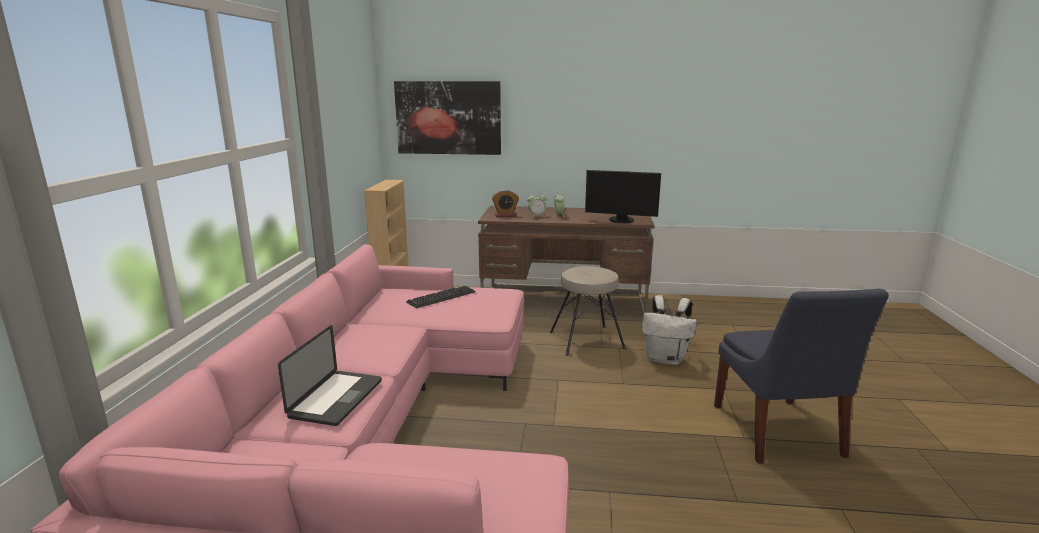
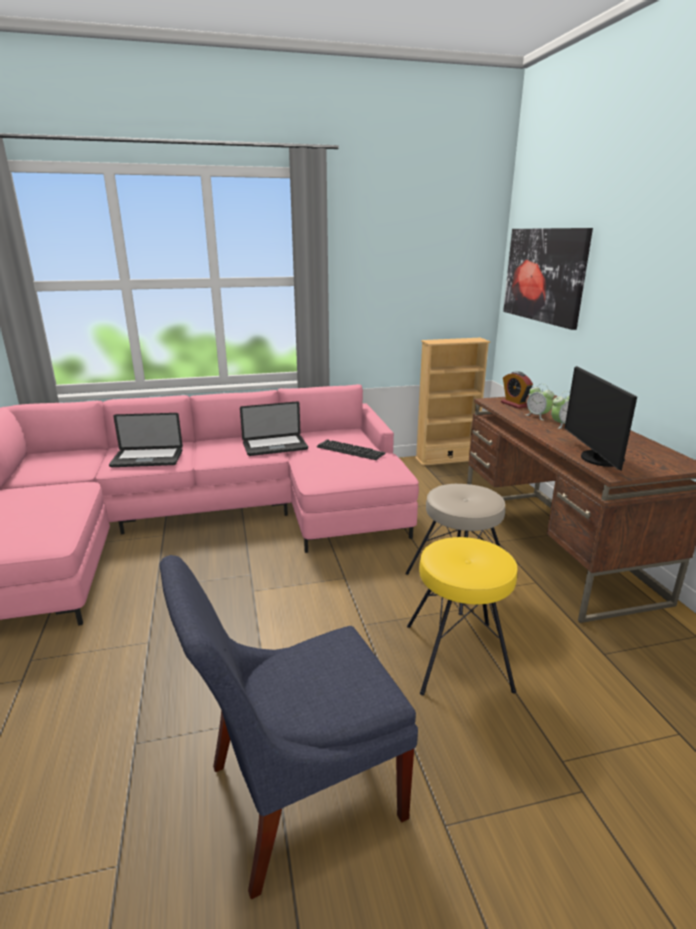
camera: 70 degrees right, 5 degrees up
white backpack [642,295,697,365] -> yellow stool [407,537,518,695]
none -> laptop [240,402,308,456]

